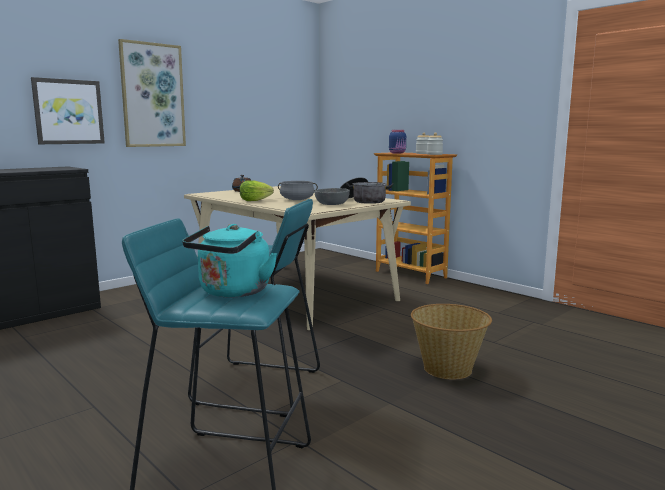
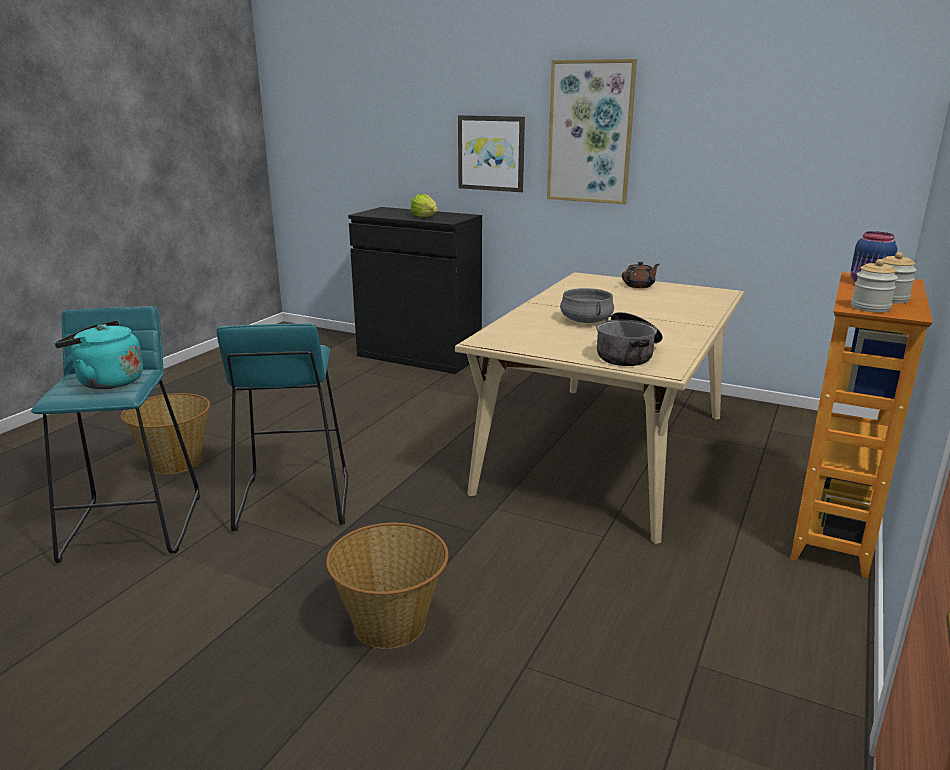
camera: 70 degrees right, 10 degrees up
lettuce [240,180,274,201] -> lettuce moved to [411,193,438,217]
grey bowl [315,188,350,205] -> none
none -> basket [121,393,210,474]

